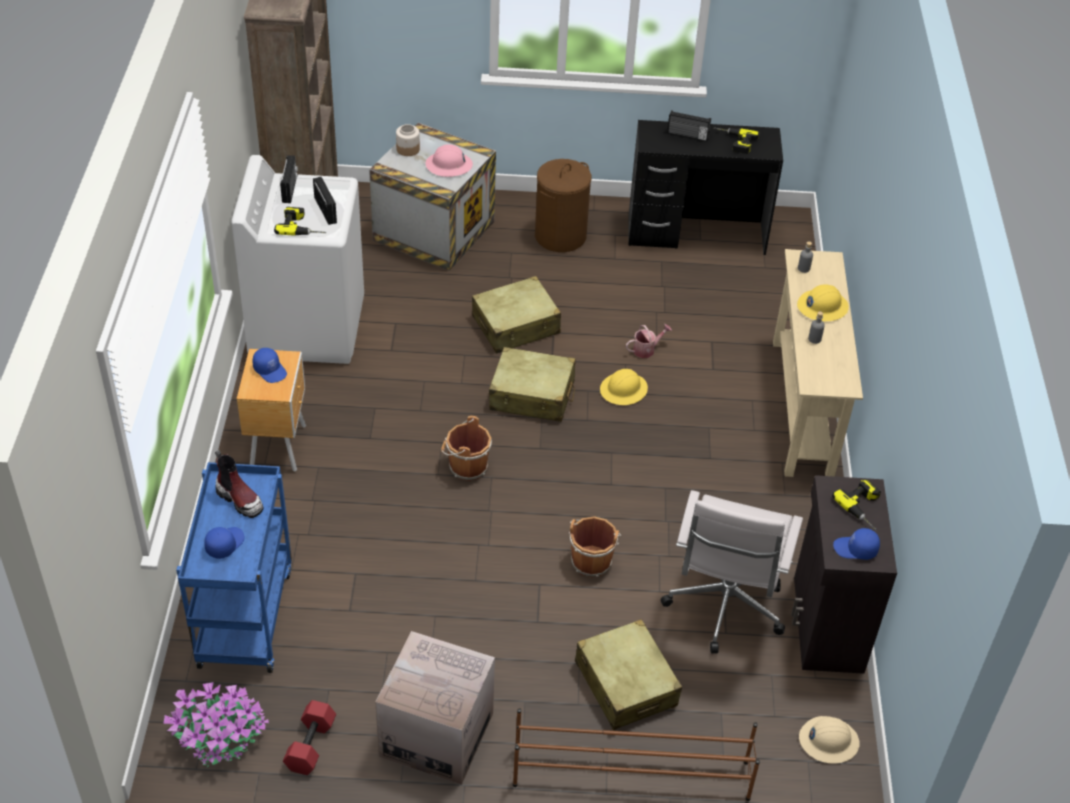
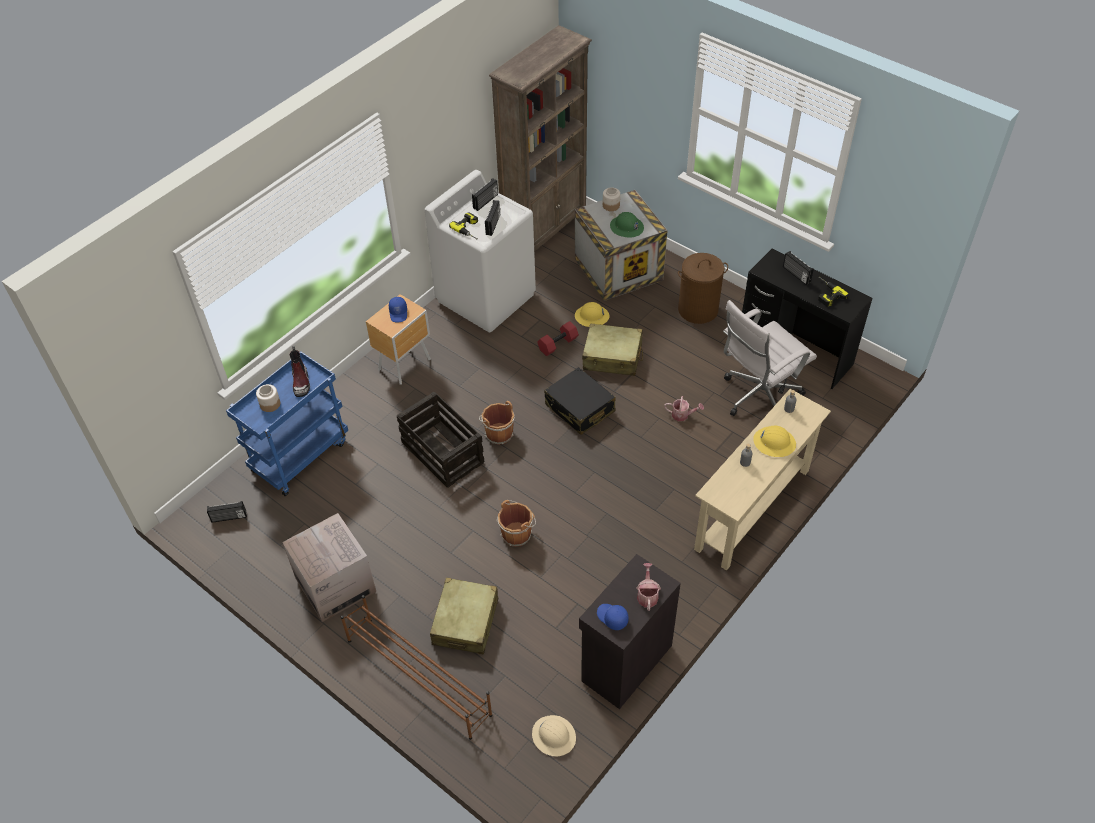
camera: 40 degrees right, 5 degrees up
potted plant [163,682,269,767] -> radio [207,501,247,523]
blue cap [204,527,244,559] -> jar [256,384,280,412]
red dumbbell [283,700,336,775] -> red dumbbell moved to [537,321,579,356]
pink hard hat [426,144,473,177] -> green hard hat [610,212,644,237]
beige suitcase [489,347,575,422] -> black suitcase [544,367,616,435]
yellow hard hat [600,369,648,405] -> yellow hard hat moved to [575,302,610,327]
white office chair [661,490,803,654] -> white office chair moved to [723,300,817,416]
power drill [832,479,881,530] -> watering can [637,563,661,611]
none -> crate [397,392,484,487]

